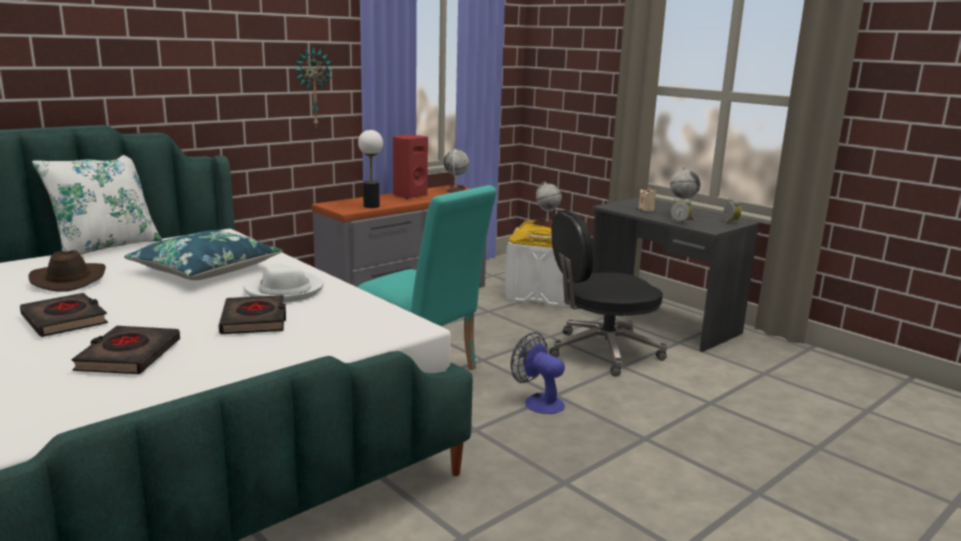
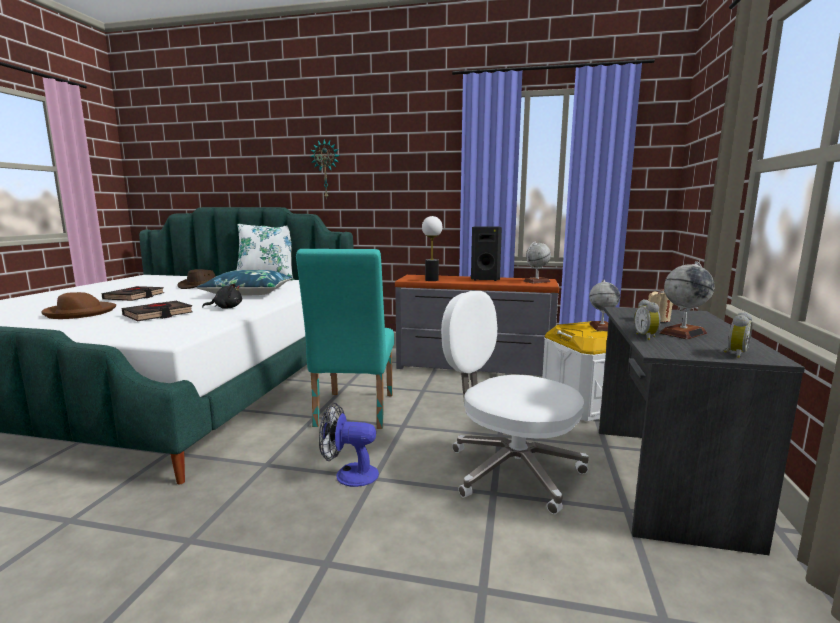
camera: 55 degrees right, 5 degrees down
black book [71,326,180,374] -> brown hat [41,292,116,319]
white hat [244,263,324,302] -> black plush toy [202,283,242,309]
wall clock [295,47,333,126] -> wall clock moved to [310,139,340,200]
red speaker [393,135,428,199] -> black speaker [471,226,502,281]
fan [511,332,565,414] -> fan turned 90 degrees counterclockwise [319,403,379,487]
black office chair [549,210,667,377] -> white office chair [441,291,589,514]

